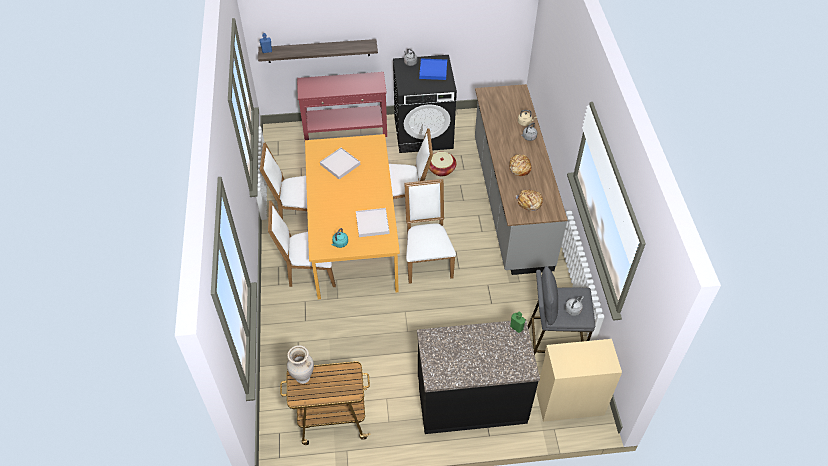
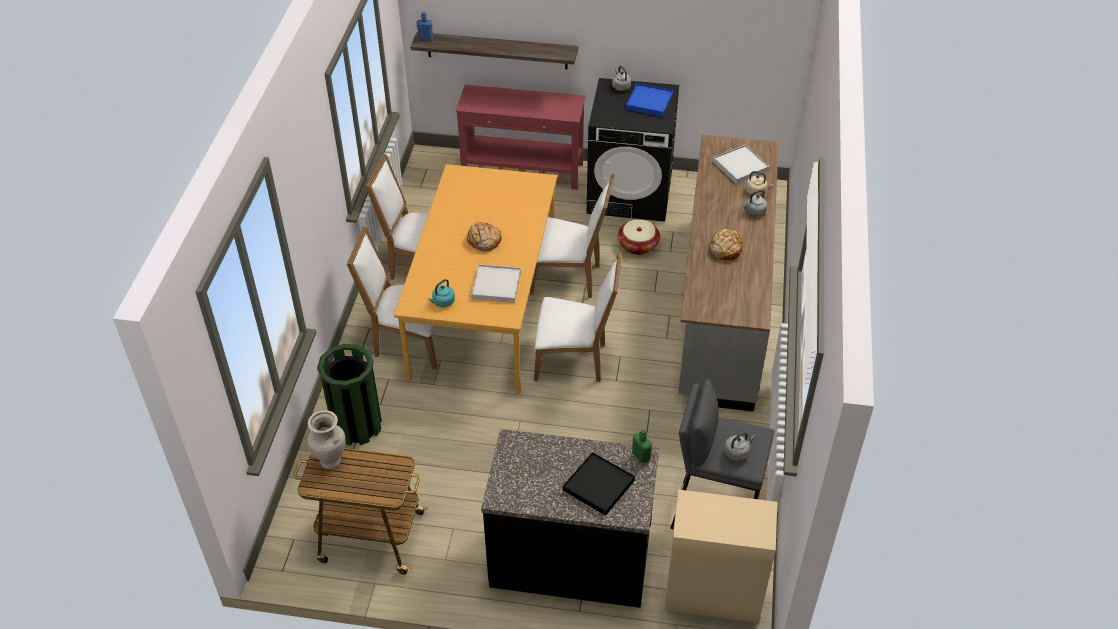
camera: 15 degrees right, 5 degrees down
white tray [320,148,360,179] -> white tray moved to [713,144,770,184]
white chair [404,179,456,284] -> white chair turned 90 degrees clockwise [534,252,622,382]
bread [516,190,543,211] -> bread moved to [467,222,502,251]
none -> green trash can [317,344,382,446]
none -> black tray [563,452,635,516]

